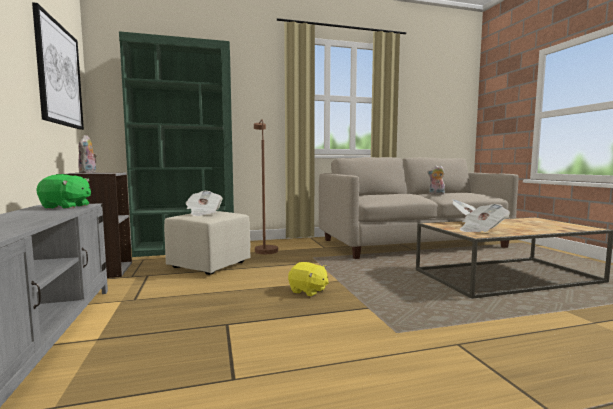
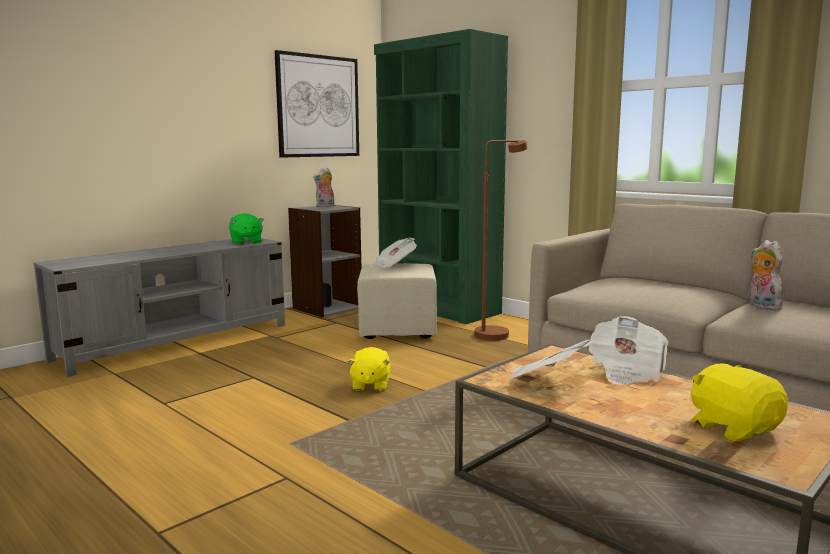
camera: 60 degrees right, 5 degrees up
none -> yellow plush toy [691,363,788,441]

